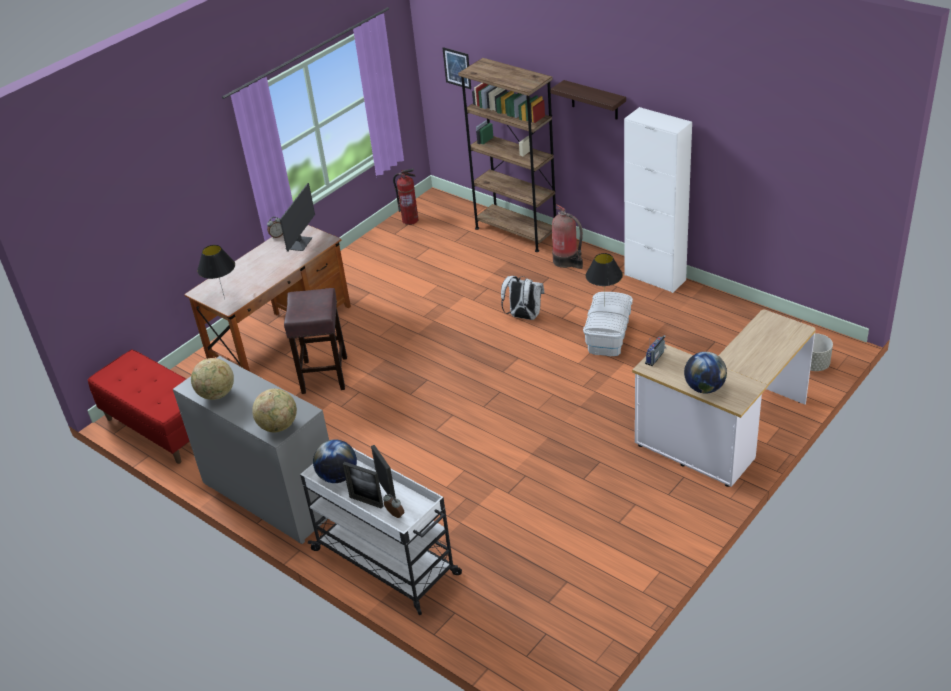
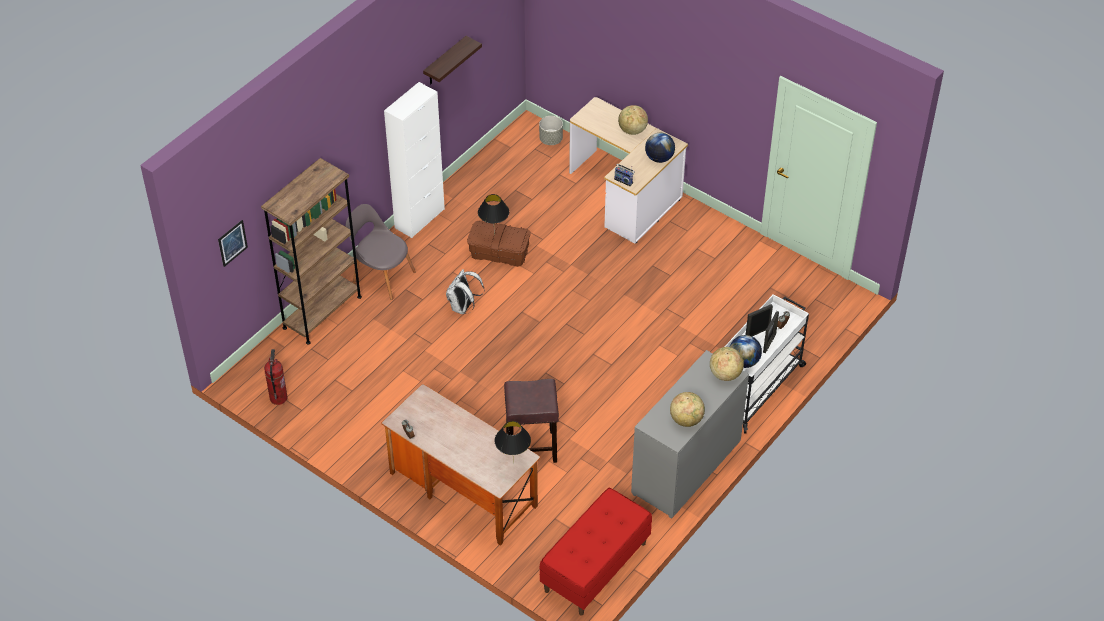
camera: 95 degrees left, 10 degrees up
monitor [280,183,315,252] -> none
shelf [550,80,626,119] -> shelf moved to [423,36,482,84]
fire extinguisher [552,204,583,269] -> grey chair [346,204,416,300]
white storage box [583,292,633,356] -> brown storage box [467,221,530,267]
none -> globe [618,105,648,135]

